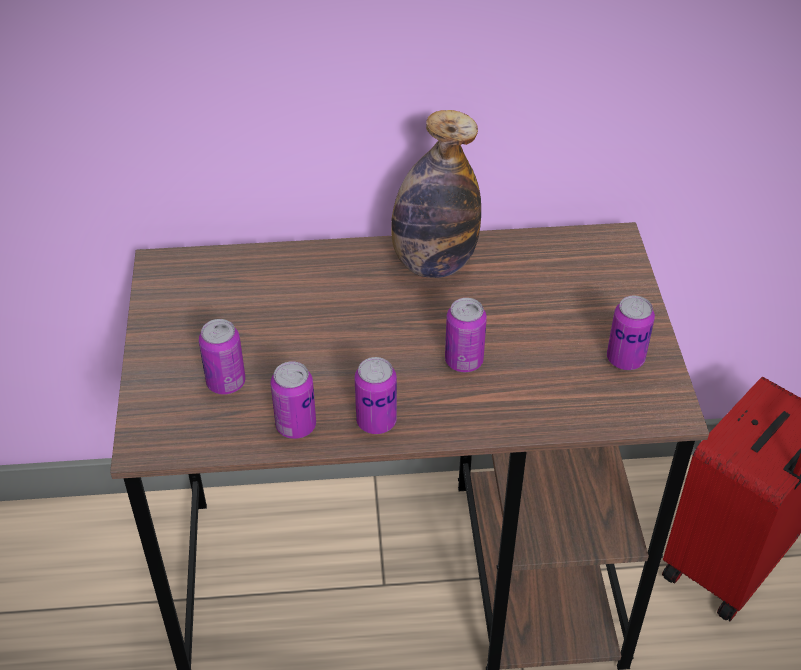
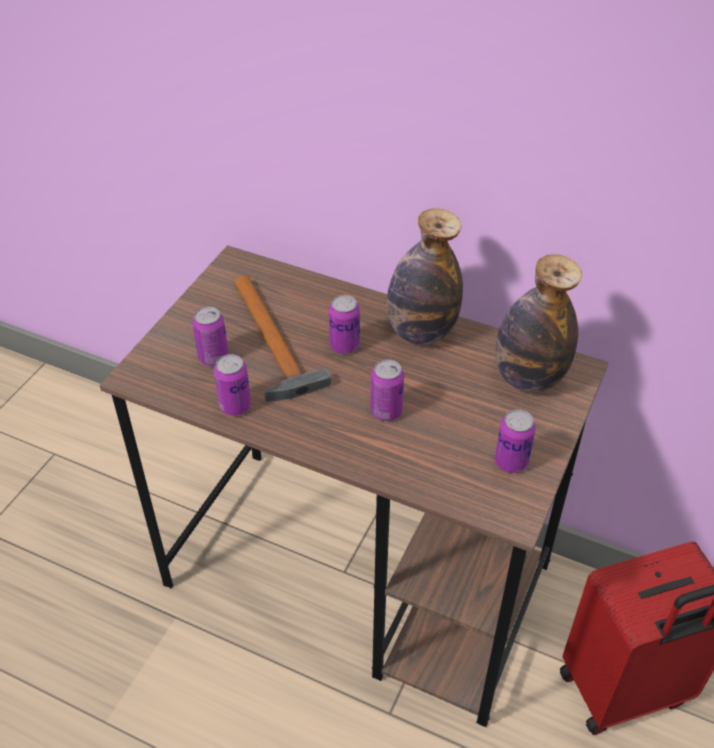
camera: 30 degrees right, 0 degrees up
can [354,357,397,434] -> can moved to [329,295,360,354]
none -> hammer [234,276,332,402]
none -> bottle [495,254,582,392]

